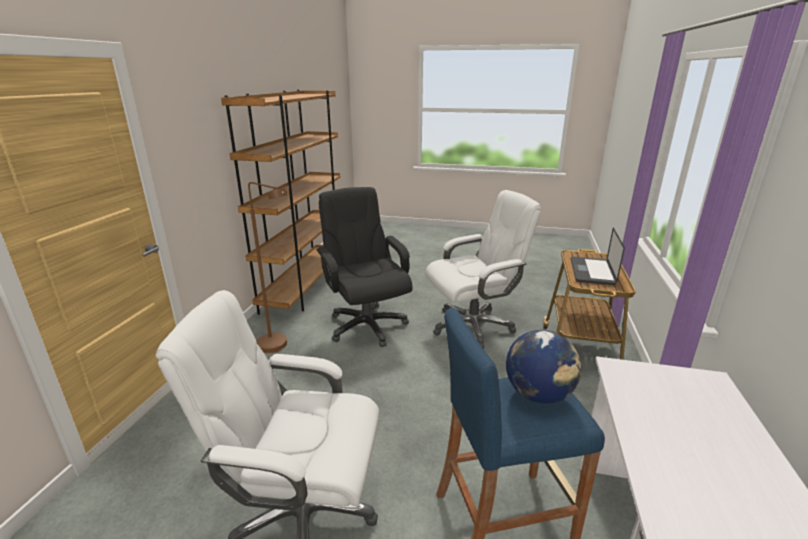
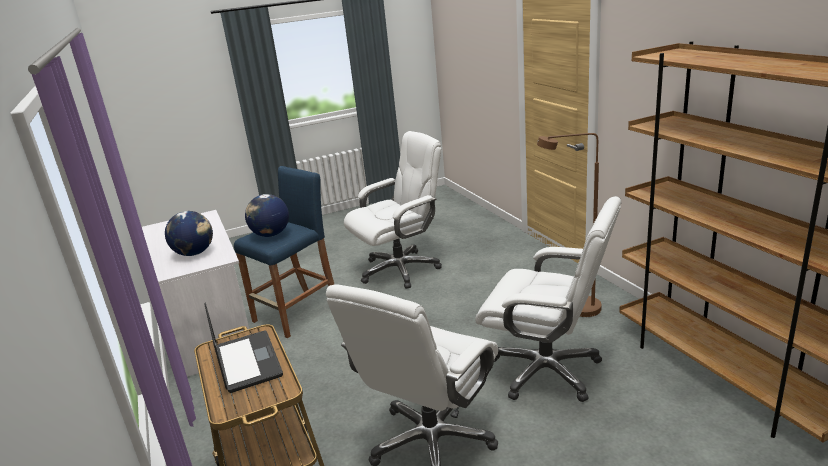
camera: 145 degrees right, 0 degrees up
black office chair [316,187,412,347] -> white office chair [475,196,621,402]
none -> globe [165,211,213,256]

